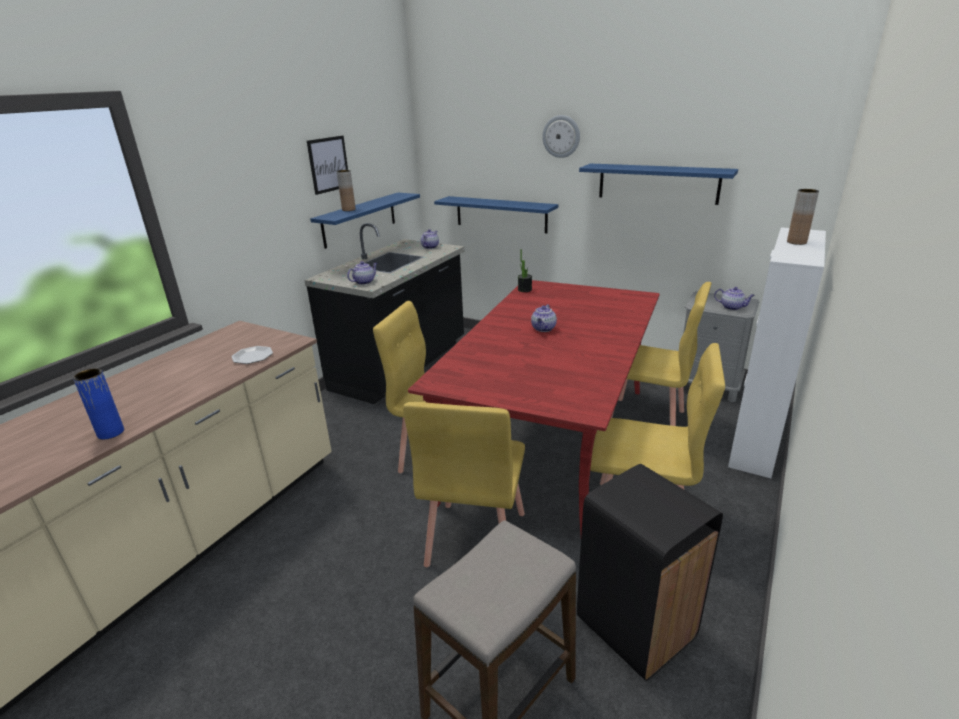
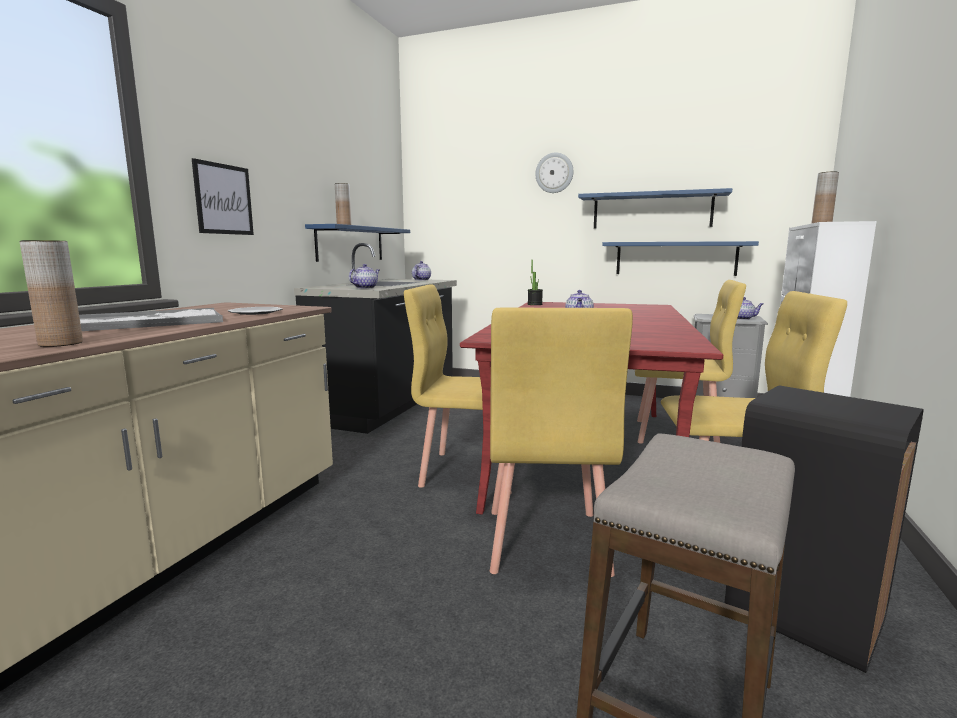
camera: 10 degrees left, 15 degrees down
blue vase [73,369,124,440] -> brown vase [20,240,83,347]
picture [307,136,348,195] -> picture moved to [192,158,254,235]
blue shelf [434,196,558,233] -> blue shelf moved to [602,241,759,276]
none -> tray [79,308,223,331]

